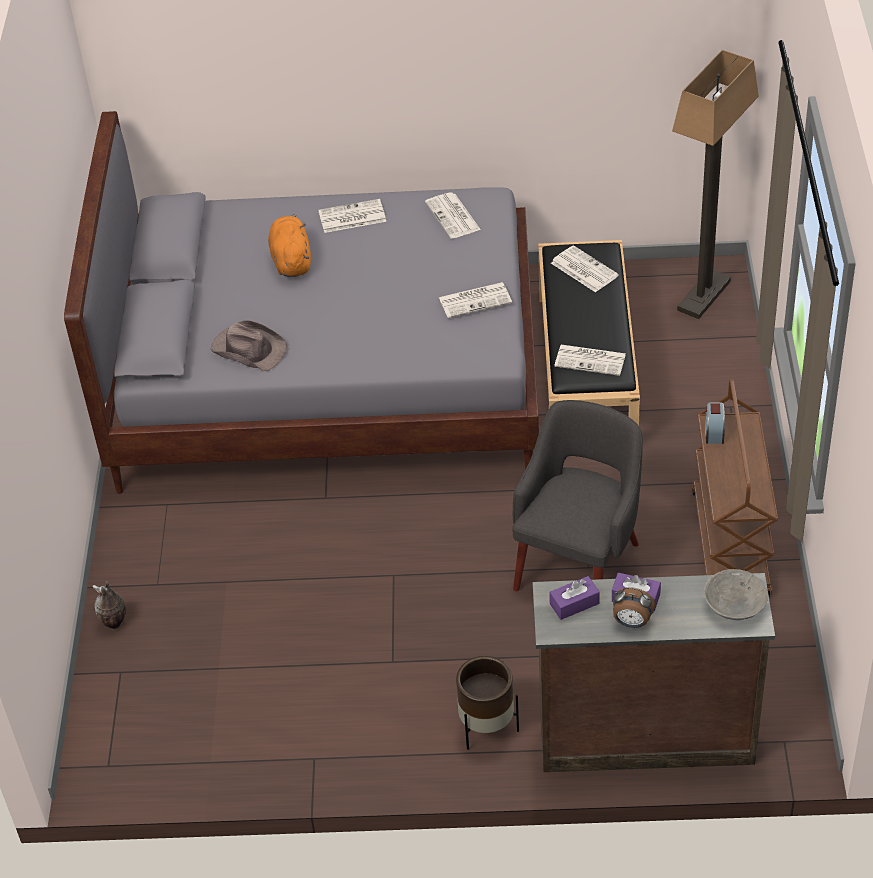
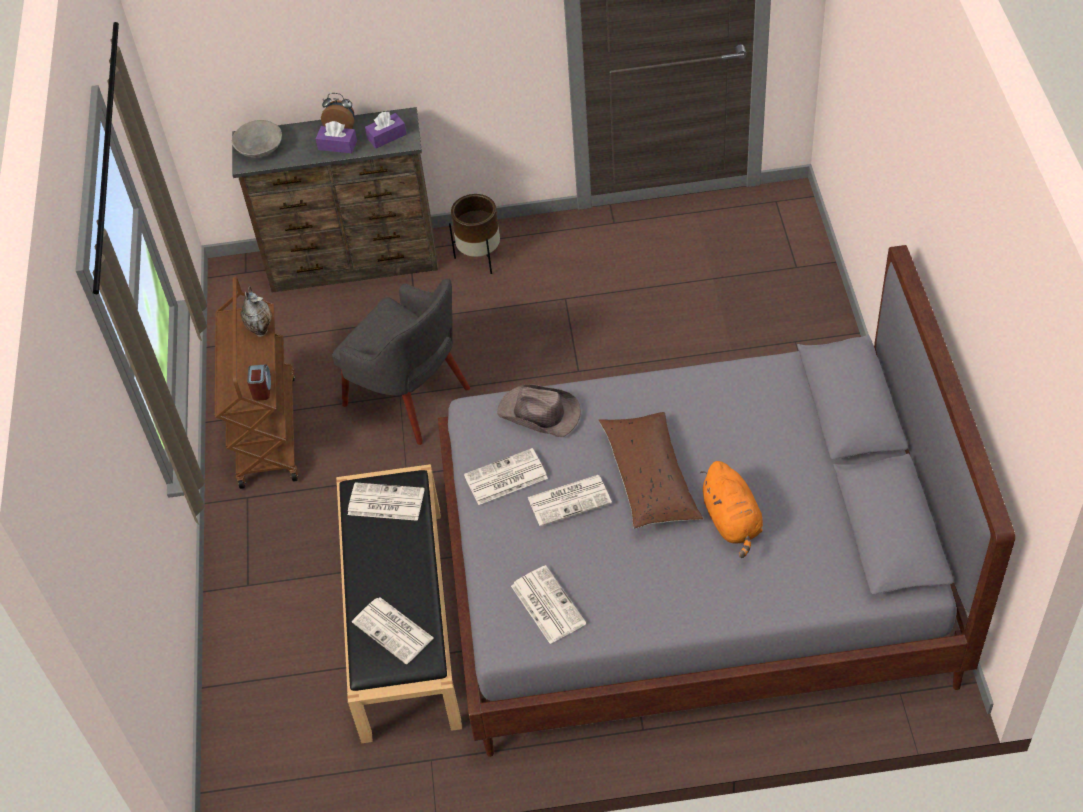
camera: 175 degrees right, 5 degrees up
vase [93,581,126,630] -> vase moved to [241,286,272,337]
brown hat [211,320,287,371] -> brown hat moved to [497,384,581,437]
newspaper [318,199,386,233] -> newspaper moved to [527,475,612,526]
grey armchair [512,400,643,592] -> grey armchair turned 75 degrees counterclockwise [332,279,470,445]
floor lamp [672,50,759,319] -> none
none -> brown pillow [599,412,703,529]

